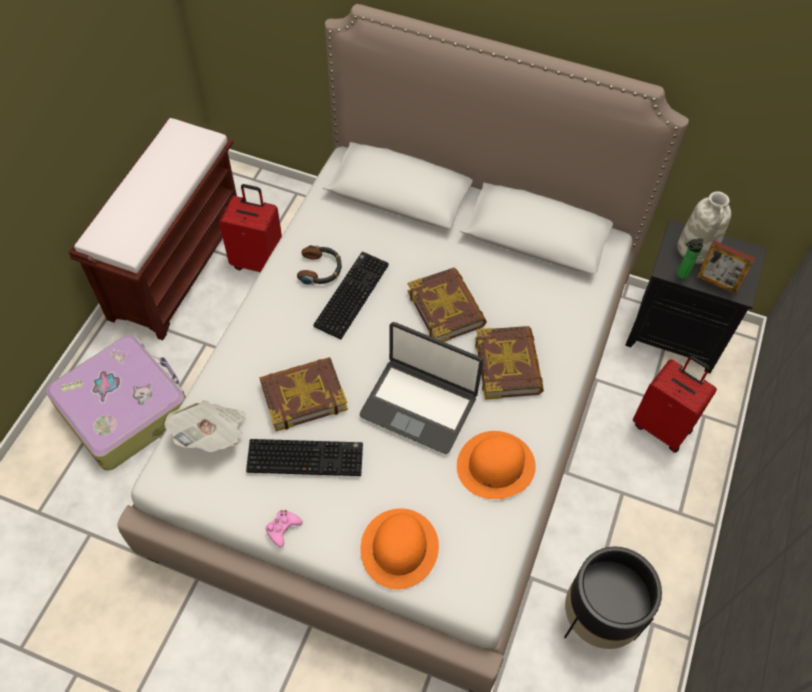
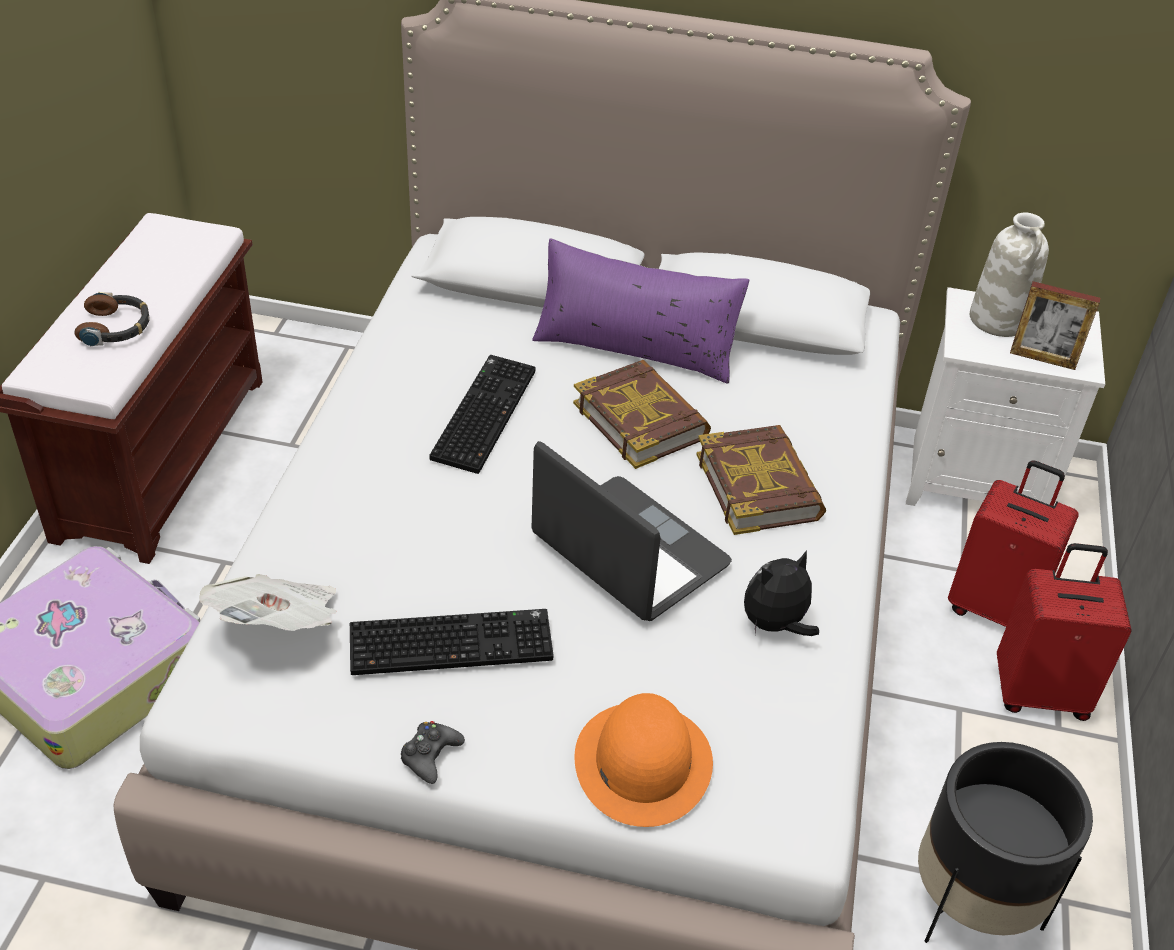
camera: 10 degrees left, 15 degrees down
red suitcase [219,184,282,272] -> red suitcase moved to [997,543,1132,721]
book [259,357,348,431] -> none
pink game controller [266,510,303,548] -> black game controller [401,721,465,784]
headphones [297,245,342,285] -> headphones moved to [74,292,150,346]
laptop [360,322,483,454] -> laptop turned 150 degrees counterclockwise [532,441,732,621]
orange hat [457,431,536,499] -> plush toy [744,550,819,636]
black nightstand [625,219,766,373] -> white nightstand [906,287,1105,506]
bottle [677,238,704,279] -> none
none -> purple pillow [532,238,749,384]

